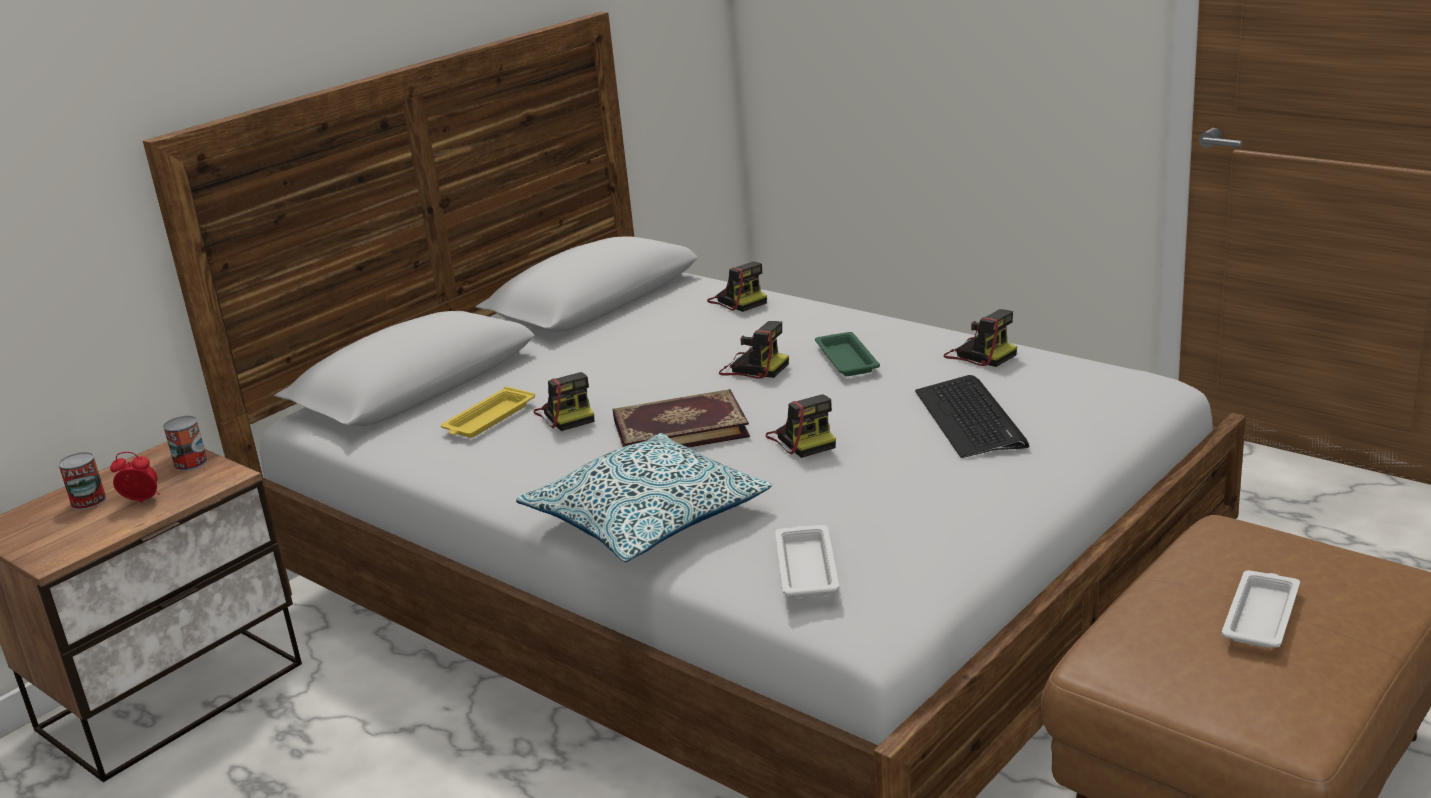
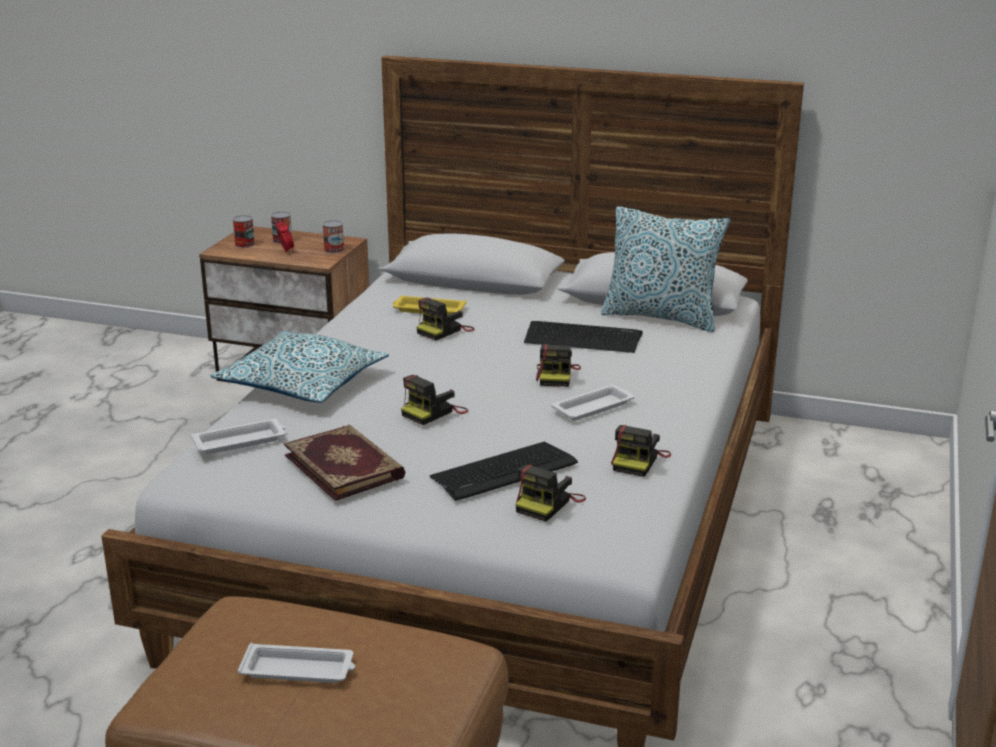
camera: 65 degrees right, 0 degrees up
book [613,389,750,448] -> book moved to [284,425,405,501]
camera [707,261,767,312] -> camera moved to [515,464,586,521]
green tray [815,332,880,376] -> white tray [551,385,635,421]
none -> can [233,215,255,248]
none -> keyboard [524,321,643,353]
none -> pillow [601,206,730,332]

